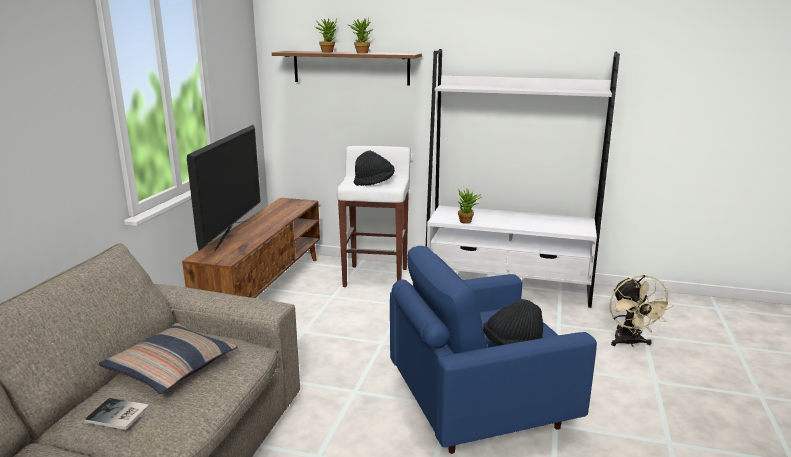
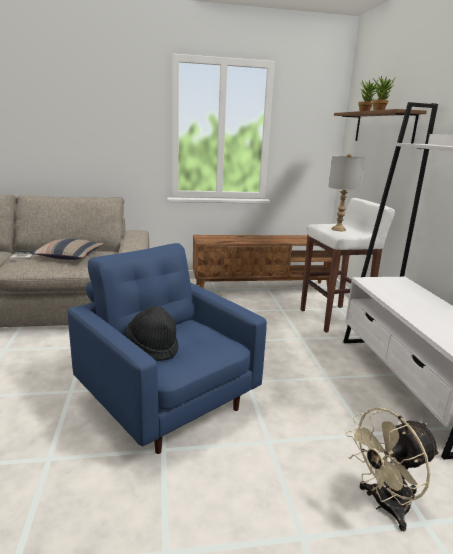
camera: 65 degrees right, 0 degrees up
television [187,125,261,252] -> none
black hat [354,150,395,186] -> grey table lamp [328,154,366,231]
potted plant [458,189,482,224] -> none

